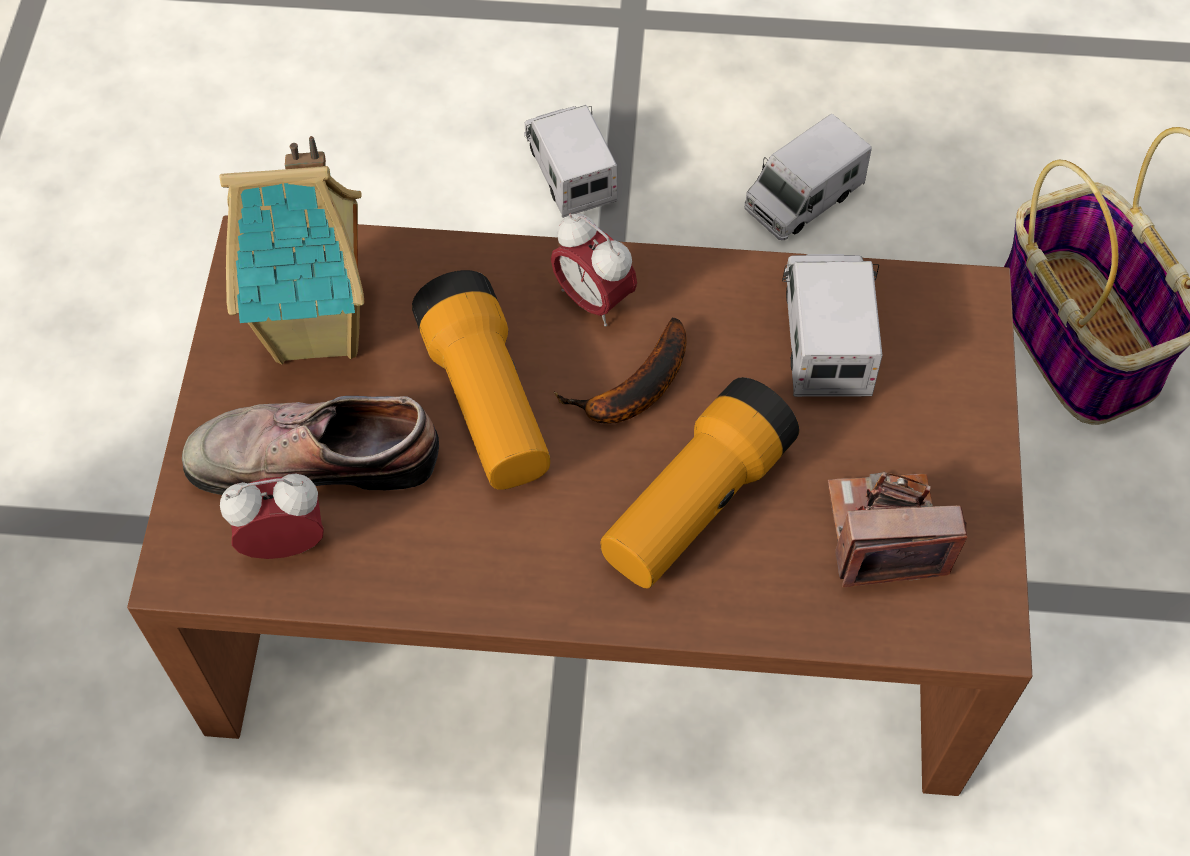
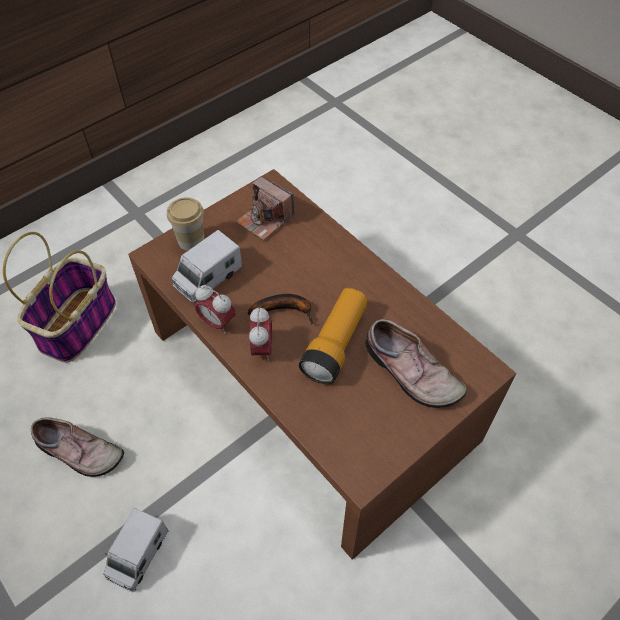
camera: 135 degrees left, 5 degrees down
toy house [220,136,364,364] -> none
alarm clock [220,474,324,559] -> alarm clock moved to [195,285,236,334]
flashlight [600,377,799,588] -> none
toy truck [744,114,872,240] -> shoe [31,417,124,477]
none -> cup [167,197,205,251]

